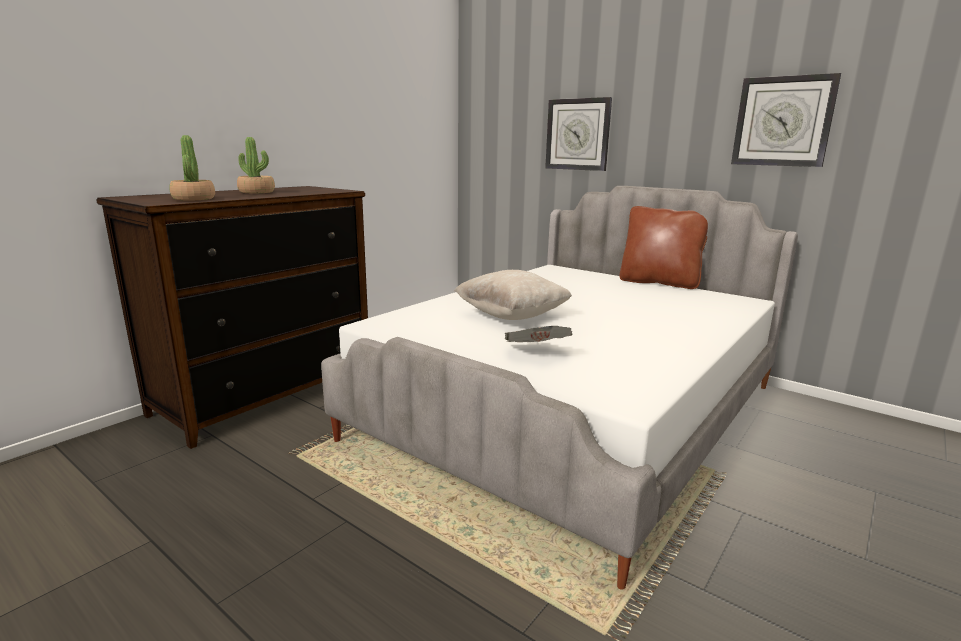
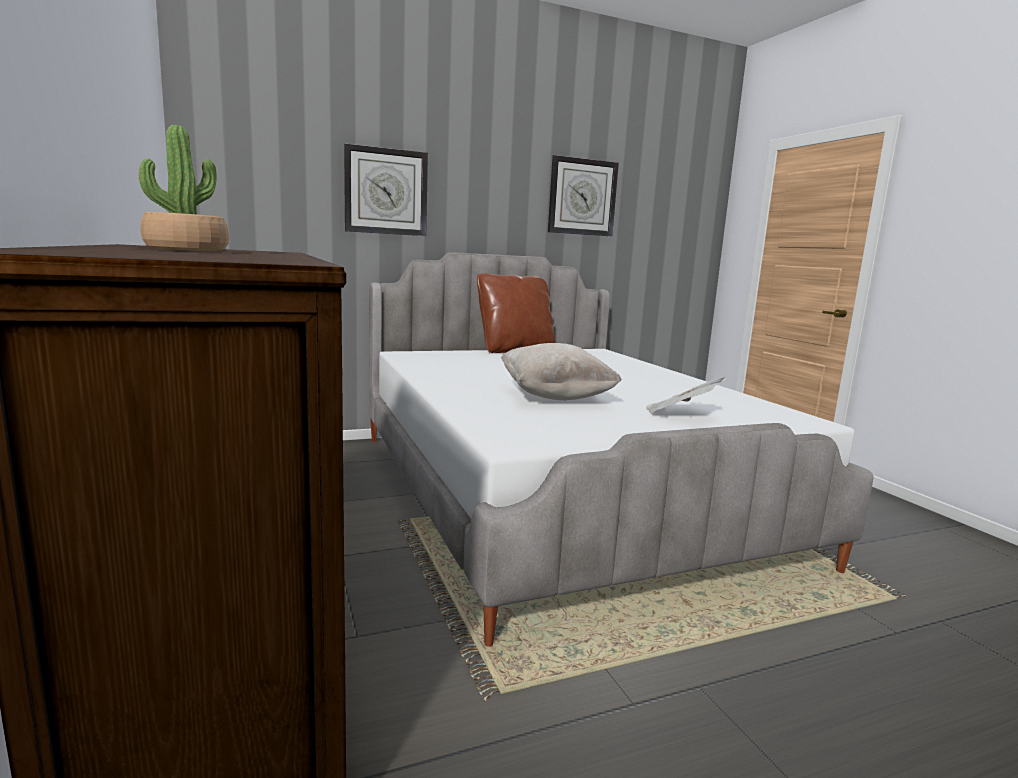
camera: 60 degrees left, 5 degrees down
potted plant [170,135,215,200] -> none

